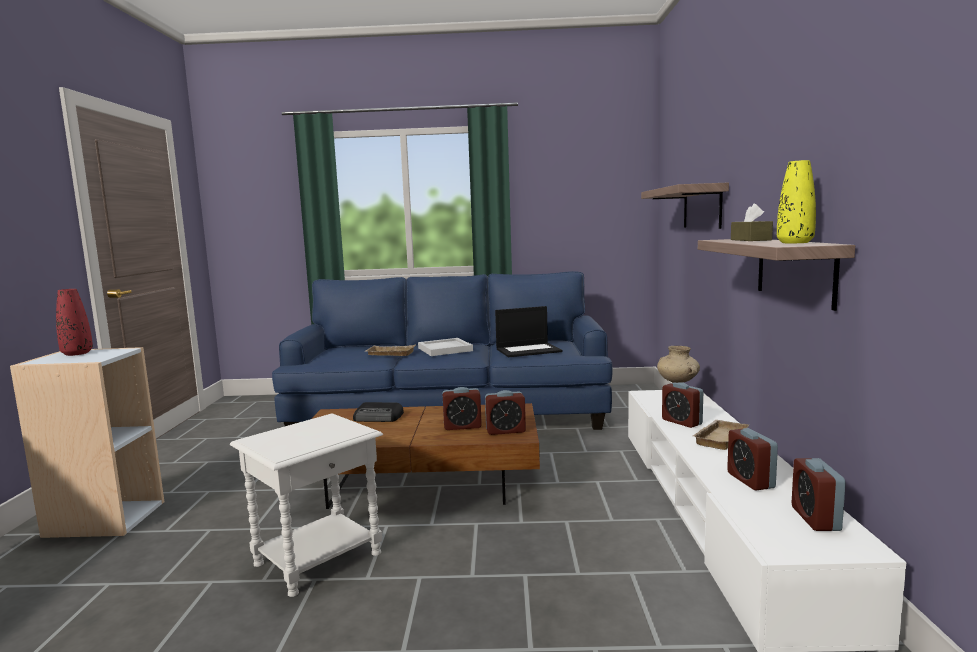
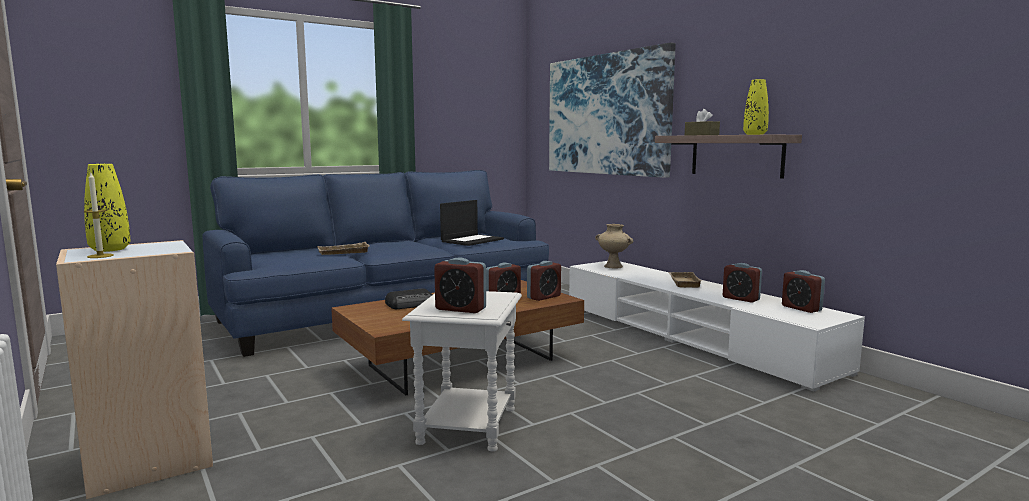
camera: 35 degrees left, 0 degrees up
red vase [56,289,93,356] -> yellow vase [84,164,130,252]
white tray [418,338,473,356] -> none
shelf [641,183,729,229] -> picture [549,42,676,178]
alarm clock [662,382,703,428] -> alarm clock moved to [434,257,486,313]
none -> candle [84,173,114,258]

